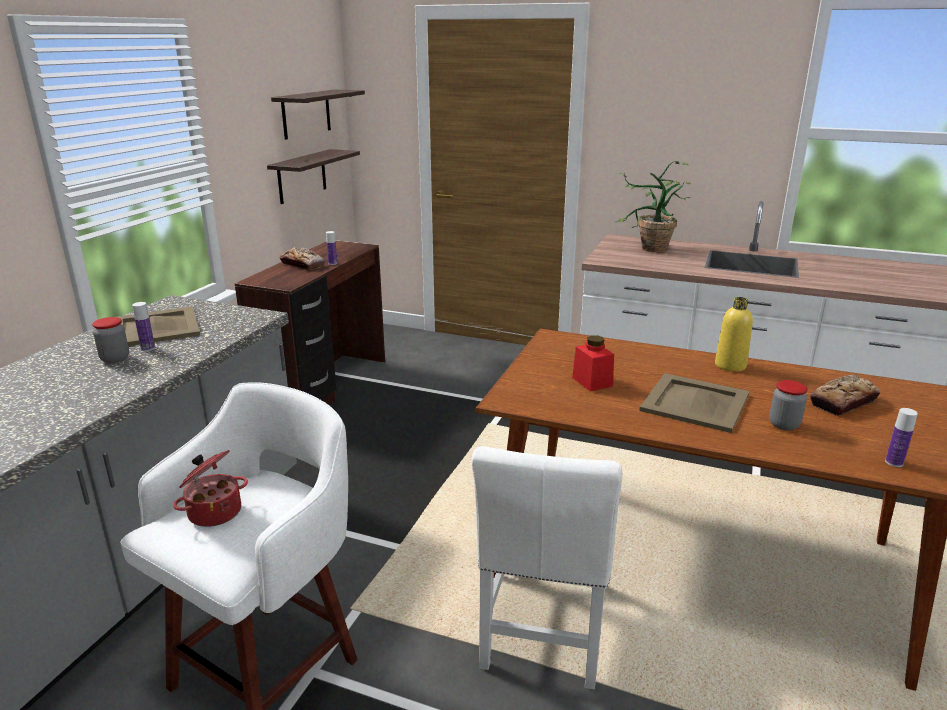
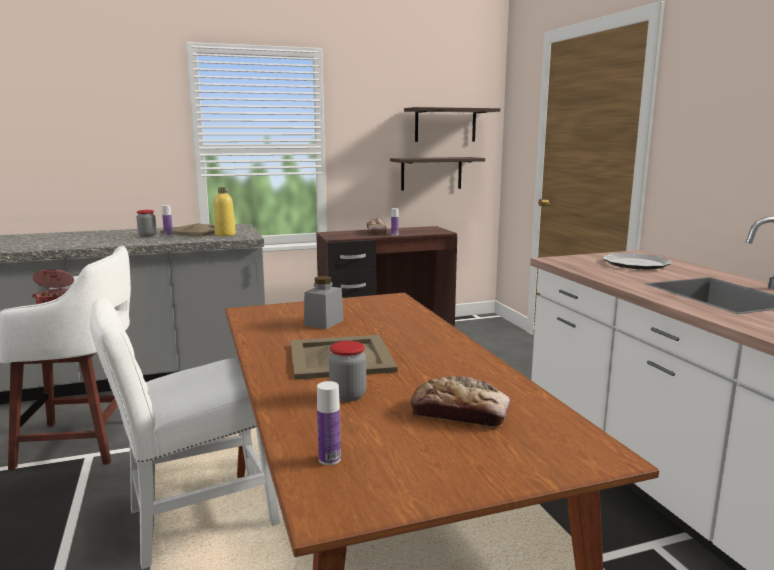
camera: 50 degrees right, 10 degrees down
red jar [572,335,614,391] -> grey jar [304,276,344,330]
potted plant [614,161,691,252] -> plate [603,253,672,269]
yellow bottle [715,297,753,372] -> yellow bottle moved to [214,187,236,236]

